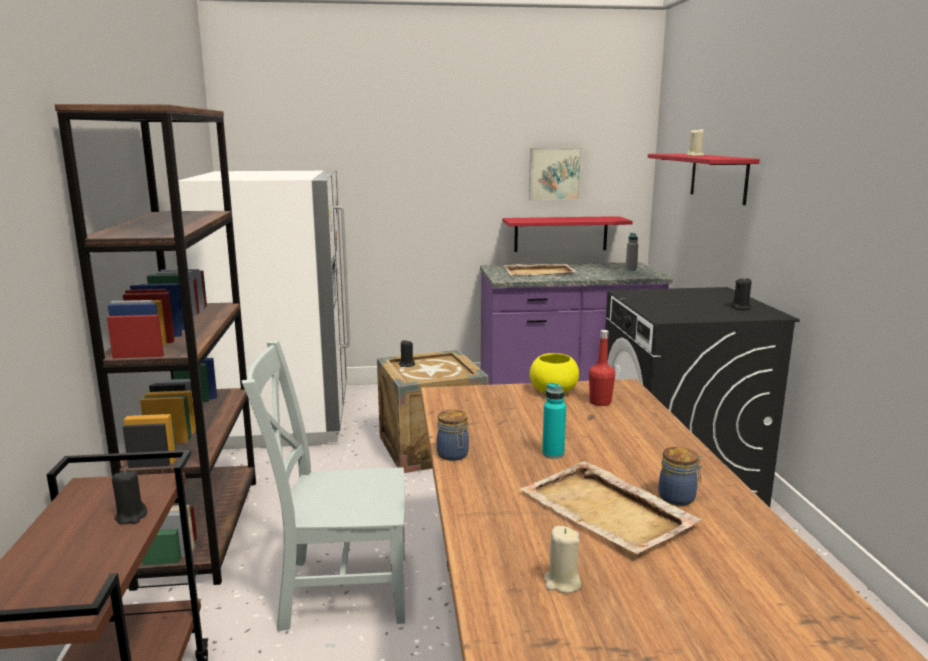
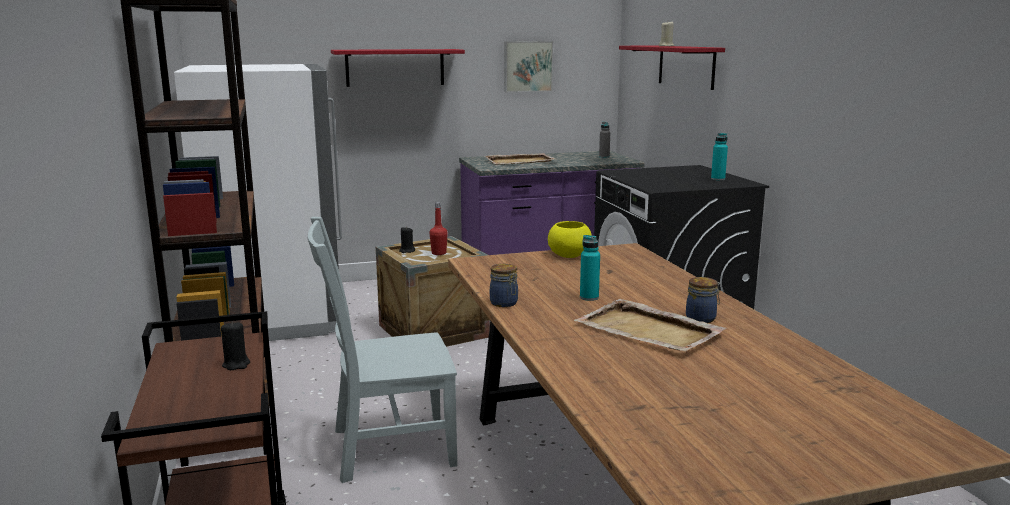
camera: 10 degrees left, 0 degrees up
red shelf [502,216,633,252] -> red shelf moved to [331,49,465,87]
beige candle [544,526,582,593] -> none
red bottle [589,330,615,406] -> red bottle moved to [429,202,448,255]
black candle [731,277,752,309] -> turquoise bottle [711,133,728,181]

